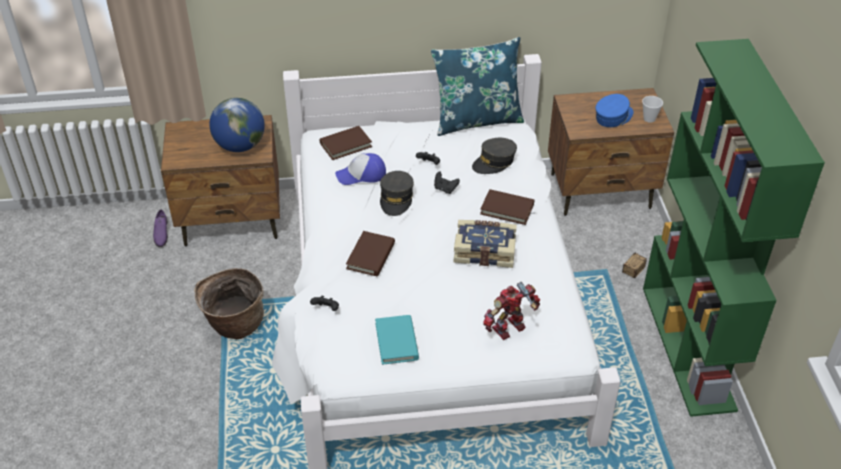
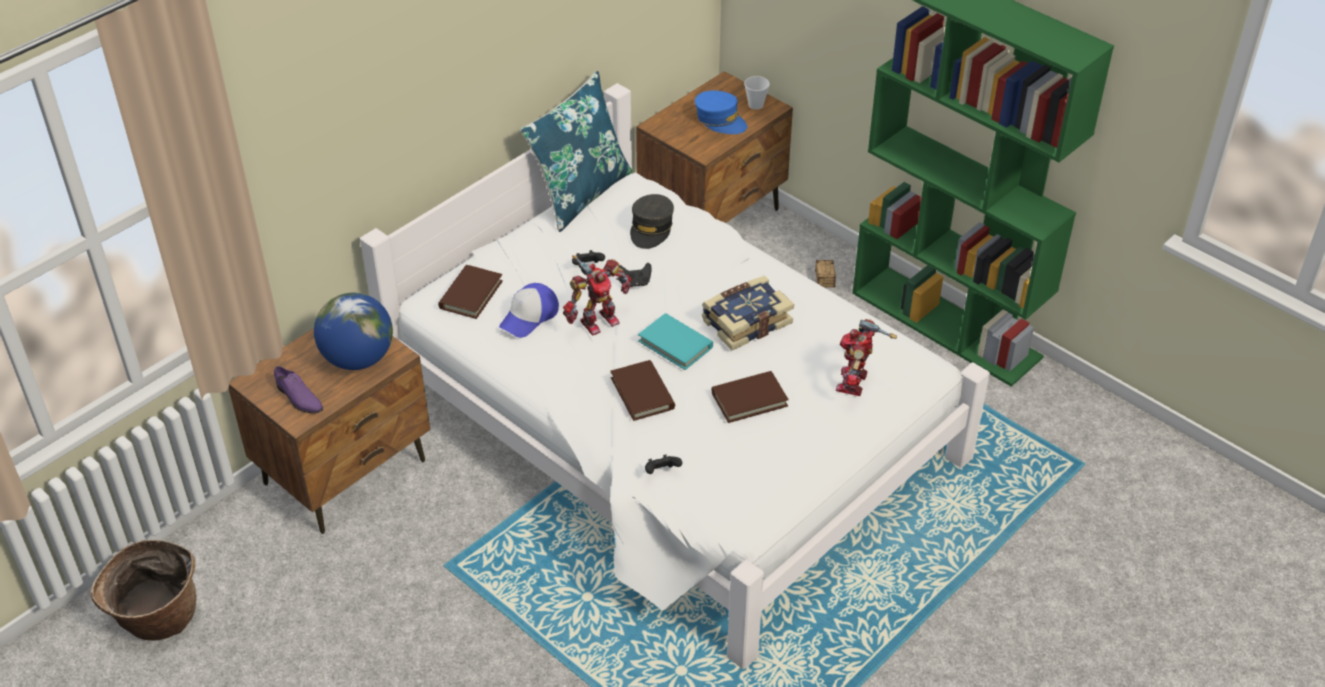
camera: 40 degrees left, 0 degrees up
purple shoe [153,210,168,247] -> purple shoe moved to [274,366,323,414]
basket [194,268,264,339] -> basket moved to [91,540,197,641]
turquoise book [375,315,419,365] -> turquoise book moved to [638,313,713,370]
grey cap [380,171,414,216] -> toy robot [563,255,631,336]
brown book [480,189,534,225] -> brown book moved to [712,371,789,423]
blue cap [596,94,634,127] -> blue cap turned 120 degrees clockwise [695,91,747,134]

